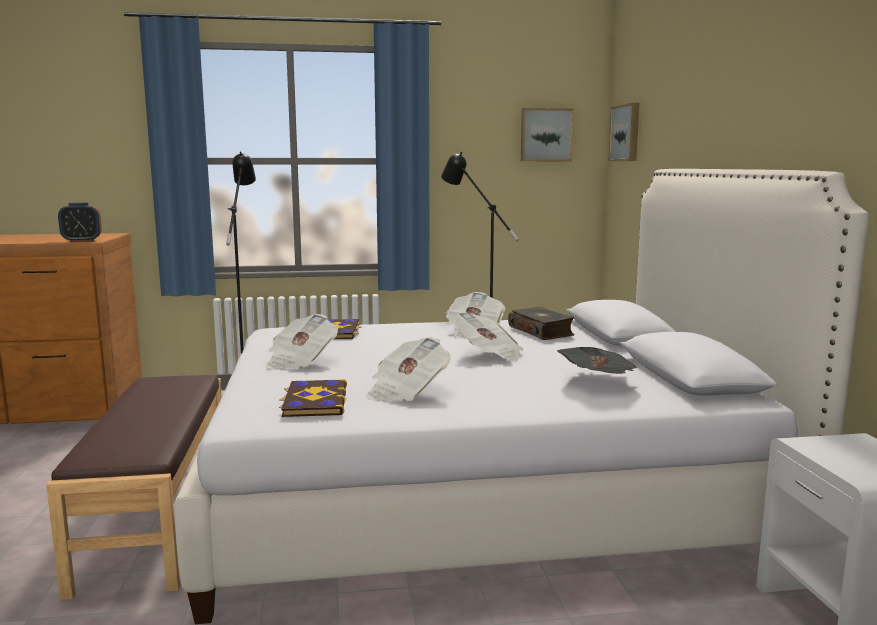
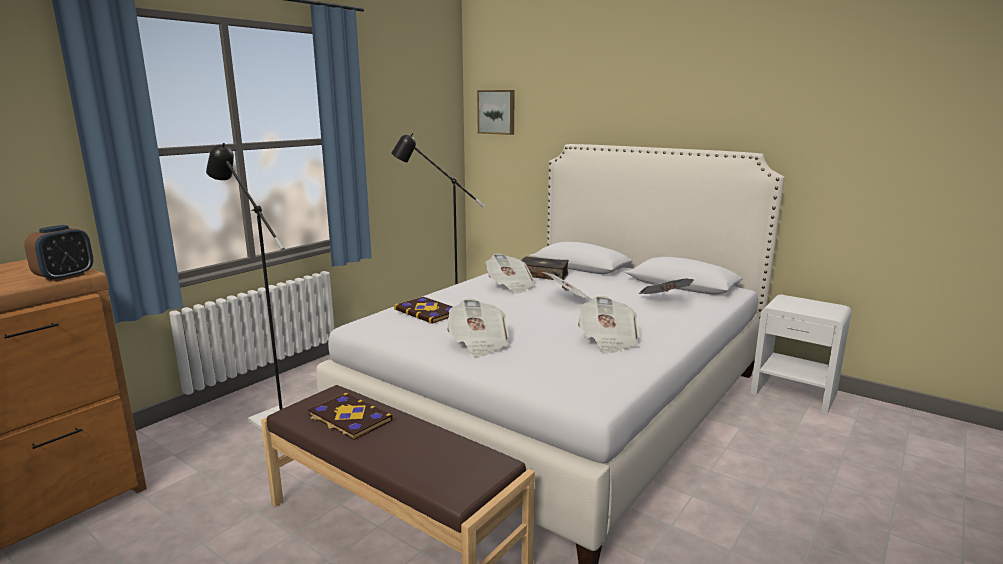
camera: 45 degrees left, 5 degrees up
book [279,379,347,417] -> book moved to [308,393,393,440]
picture [521,108,574,161] -> none

